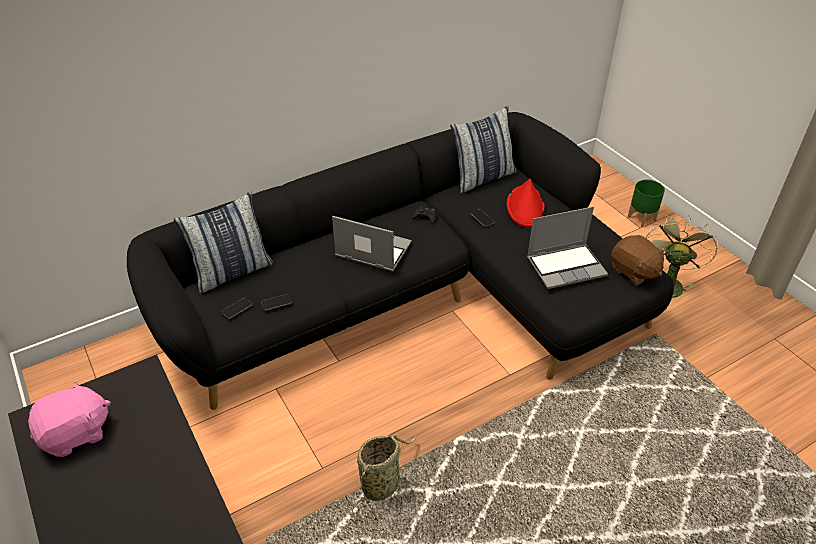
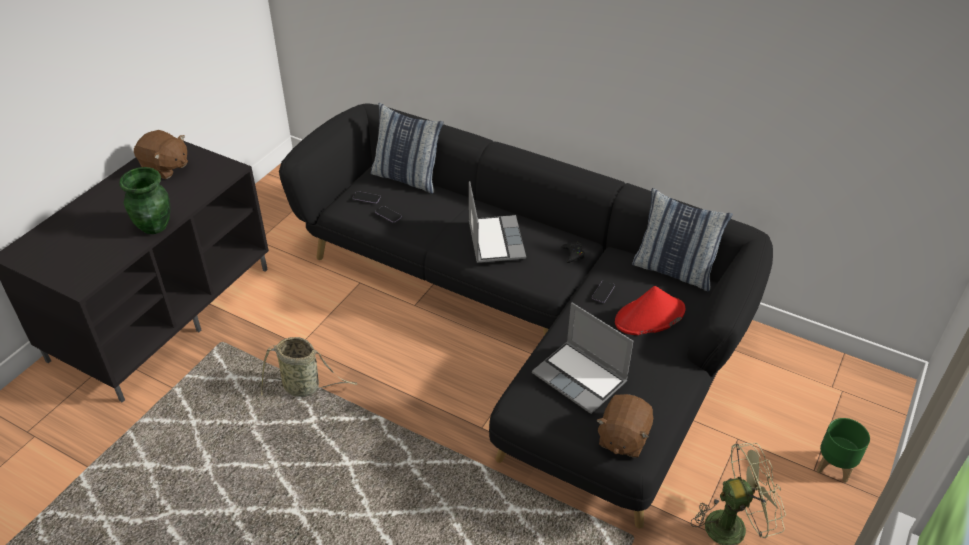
camera: 60 degrees right, 0 degrees up
pink plush toy [28,379,111,457] -> brown plush toy [134,130,188,179]
none -> green vase [119,167,171,234]

